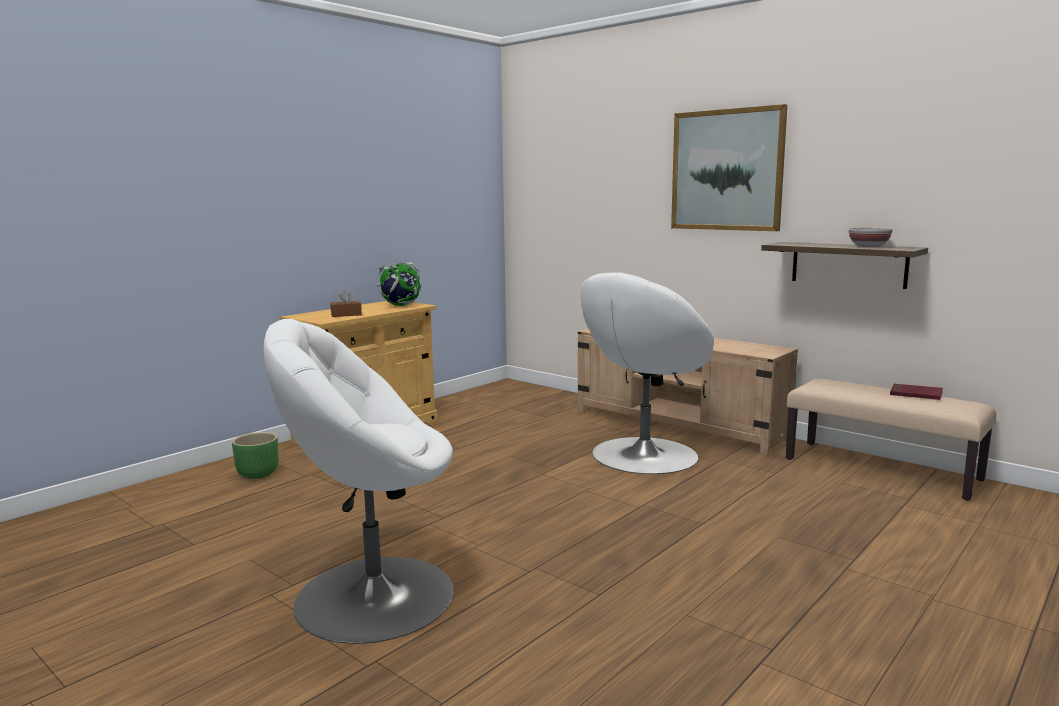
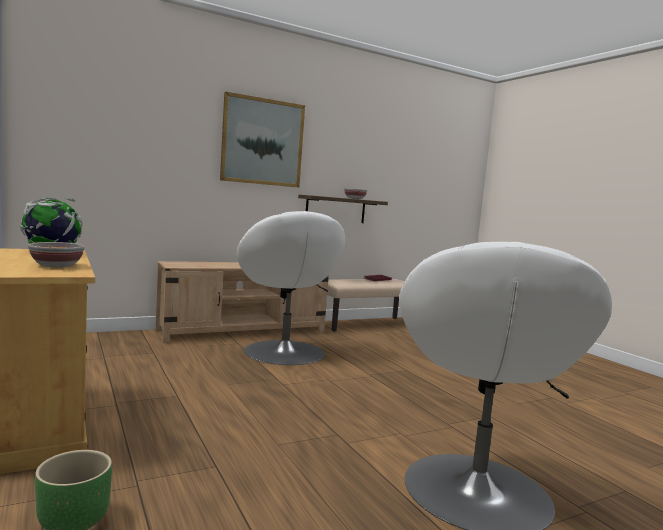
camera: 70 degrees left, 5 degrees down
brown tissue box [330,291,362,317] -> bowl [28,242,84,267]

